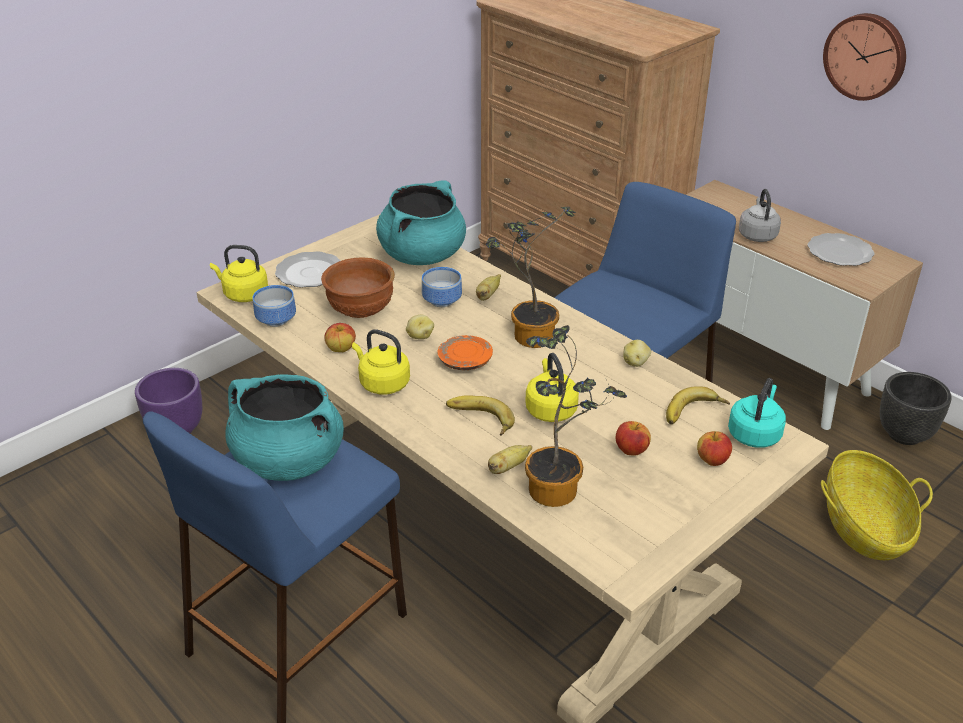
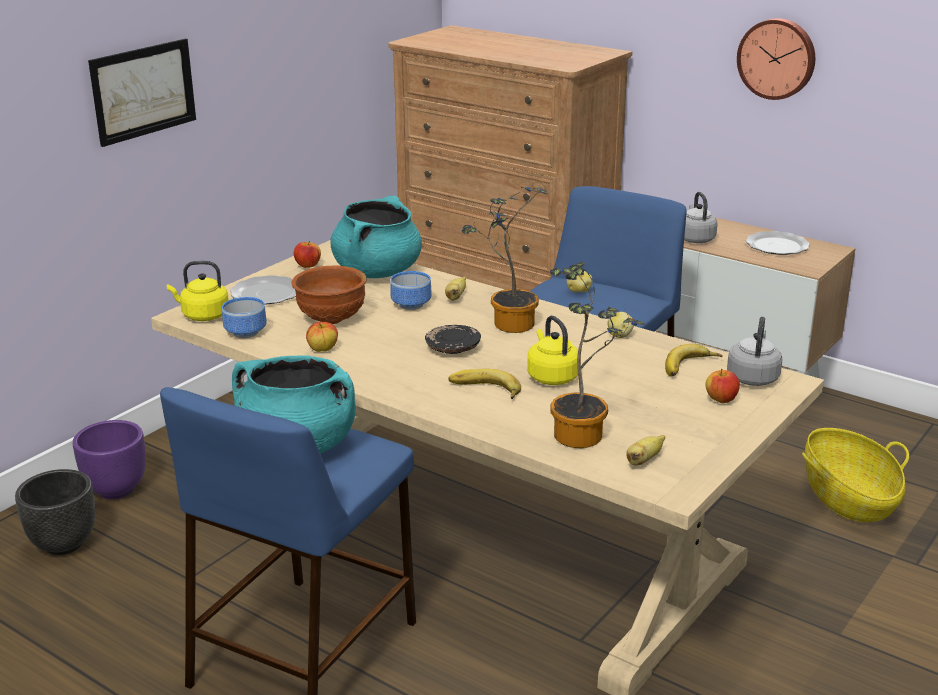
camera: 10 degrees left, 10 degrees down
yellow kettle [352,329,410,395] -> none
potato [406,315,434,339] -> potato moved to [567,271,592,292]
orange plate [437,335,493,370] -> black plate [425,325,481,354]
banana [488,445,532,474] -> banana moved to [626,435,665,466]
apple [616,421,651,455] -> apple moved to [294,240,321,268]
turquoise kettle [728,378,786,448] -> grey kettle [727,317,782,386]
black planter [880,372,952,445] -> black planter moved to [15,469,95,555]
none -> picture [88,39,196,147]

